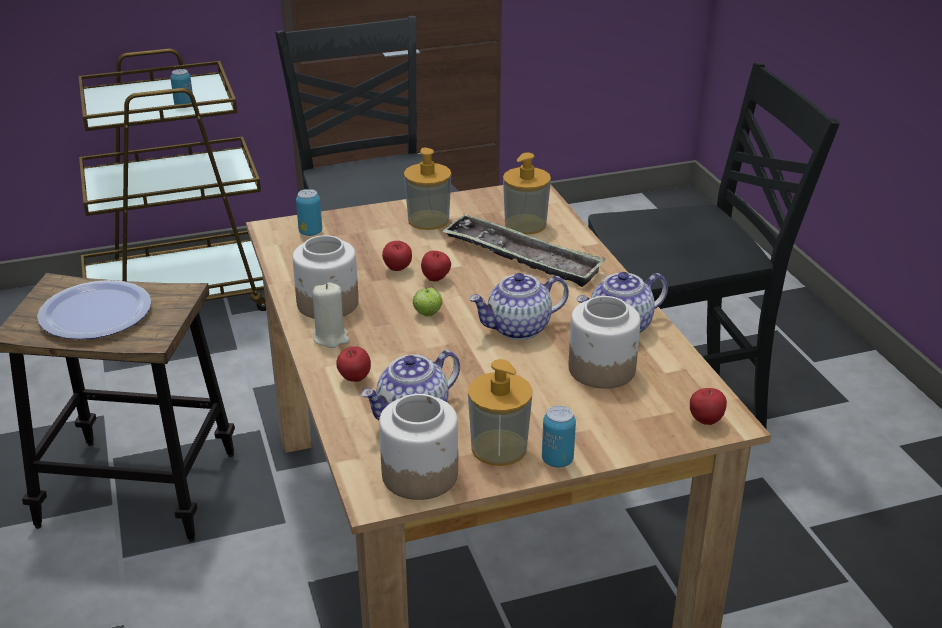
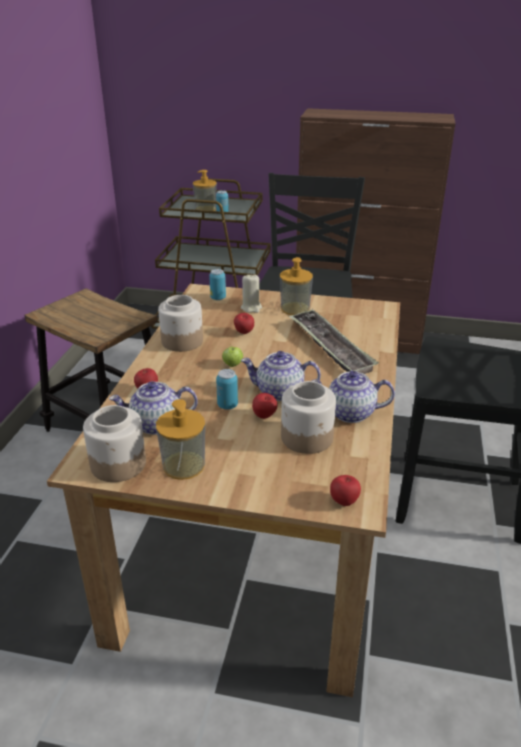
camera: 30 degrees right, 0 degrees up
plate [37,280,151,339] -> none
beige candle [312,282,350,348] -> beige candle moved to [241,274,262,313]
apple [421,251,451,282] -> apple moved to [252,393,277,419]
soap dispenser [503,152,551,235] -> soap dispenser moved to [193,170,217,211]
can [542,406,576,467] -> can moved to [216,369,238,409]

